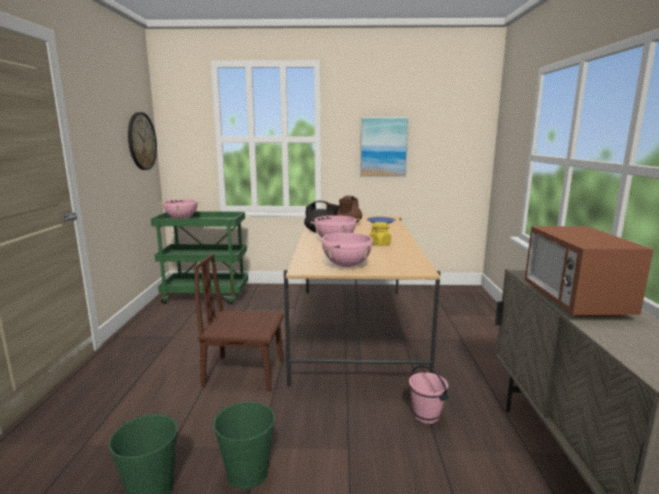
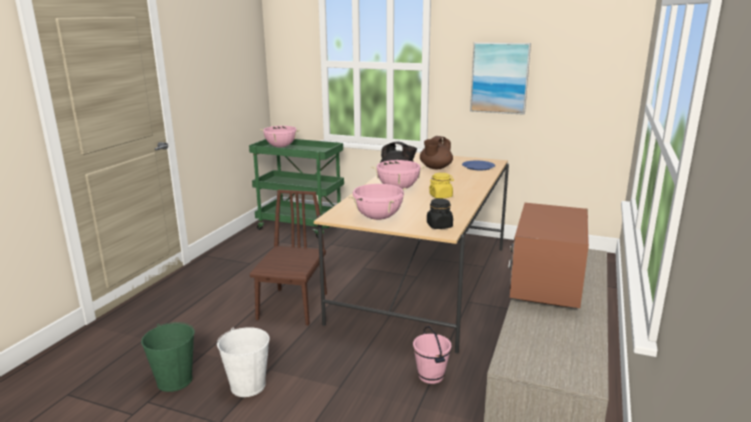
camera: 20 degrees right, 5 degrees up
wall clock [128,112,157,170] -> none
brown chair [194,254,284,391] -> brown chair turned 75 degrees clockwise [250,190,327,325]
green bucket [213,402,275,489] -> white bucket [217,327,270,397]
none -> black jar [427,198,453,229]

